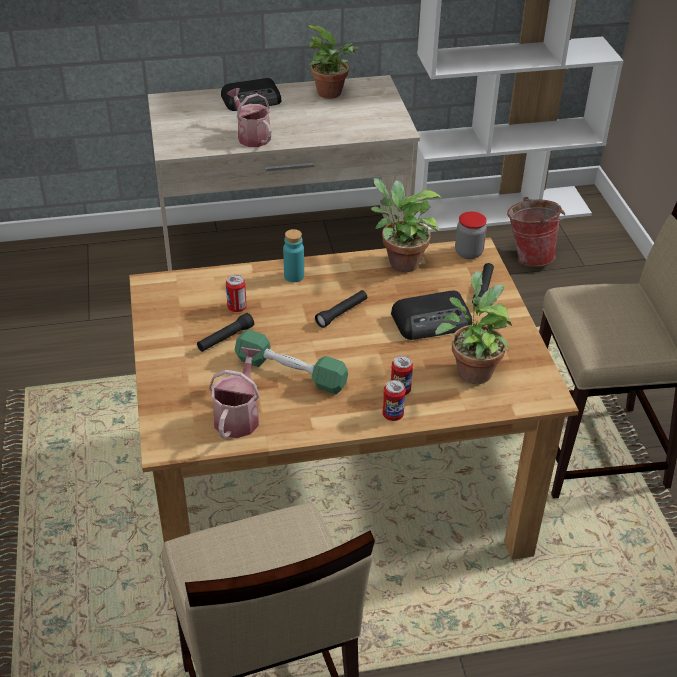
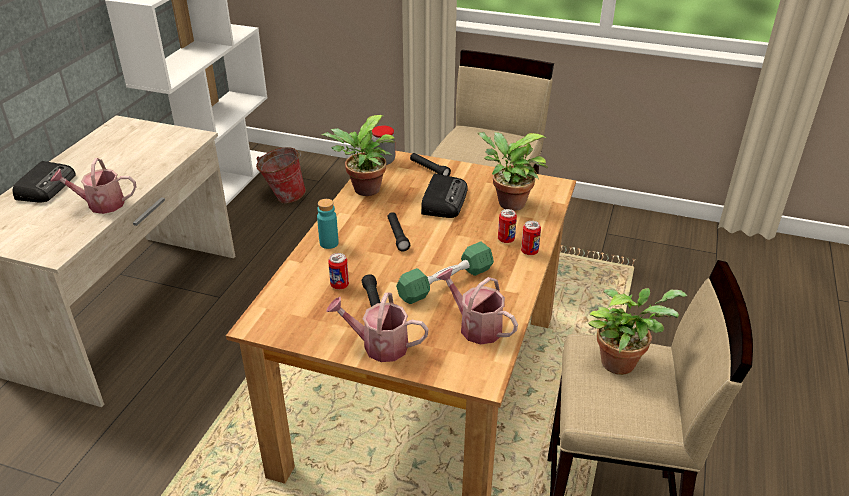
camera: 60 degrees left, 5 degrees down
potted plant [307,25,359,99] -> potted plant moved to [588,288,687,375]
none -> watering can [326,293,429,362]

